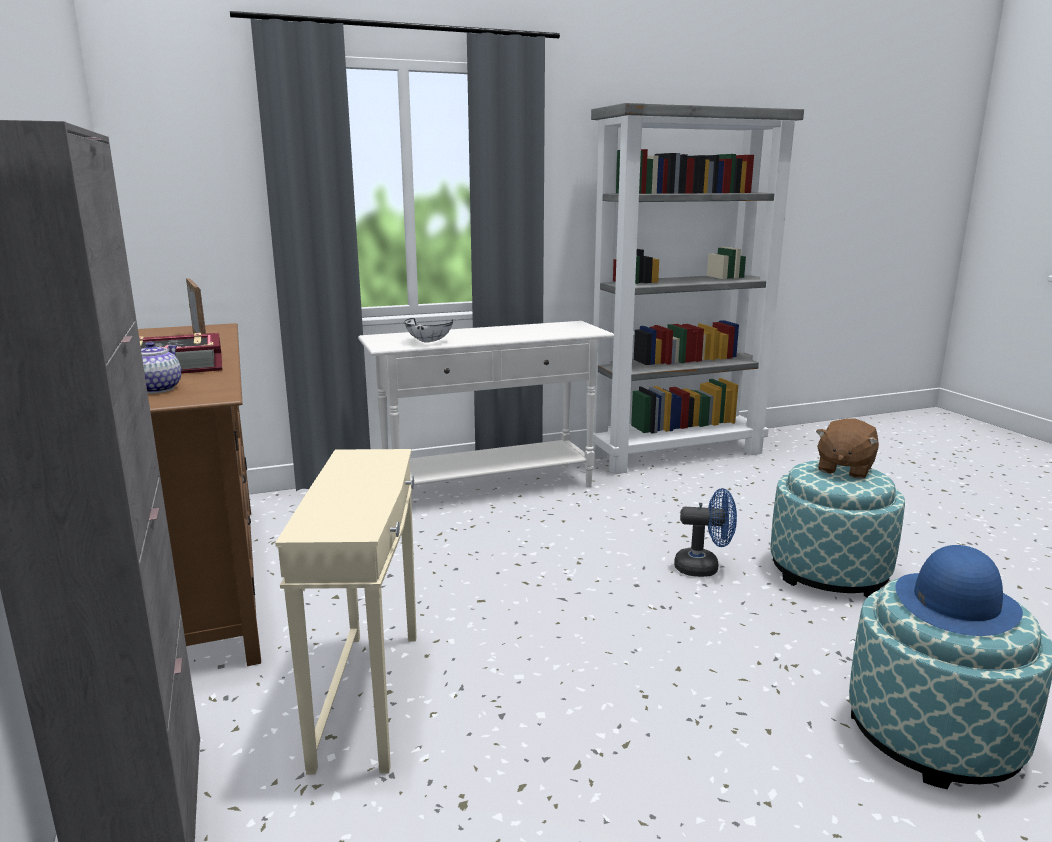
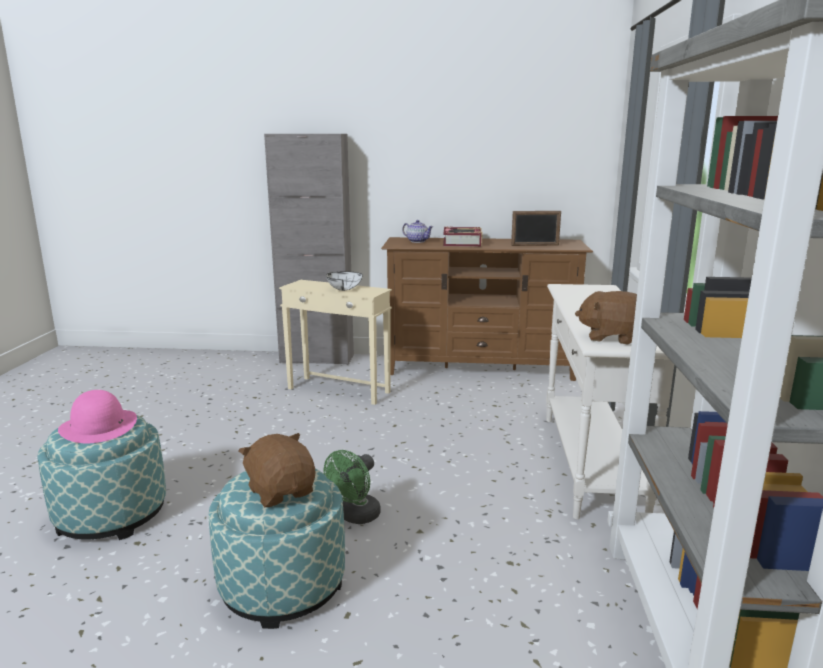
camera: 115 degrees right, 0 degrees up
white bowl [404,318,453,343] -> white bowl moved to [326,271,363,291]
blue fan [674,488,737,577] -> green fan [324,450,381,524]
blue hat [896,545,1023,636] -> pink hat [58,390,137,443]
none -> brown plush toy [575,291,637,344]

